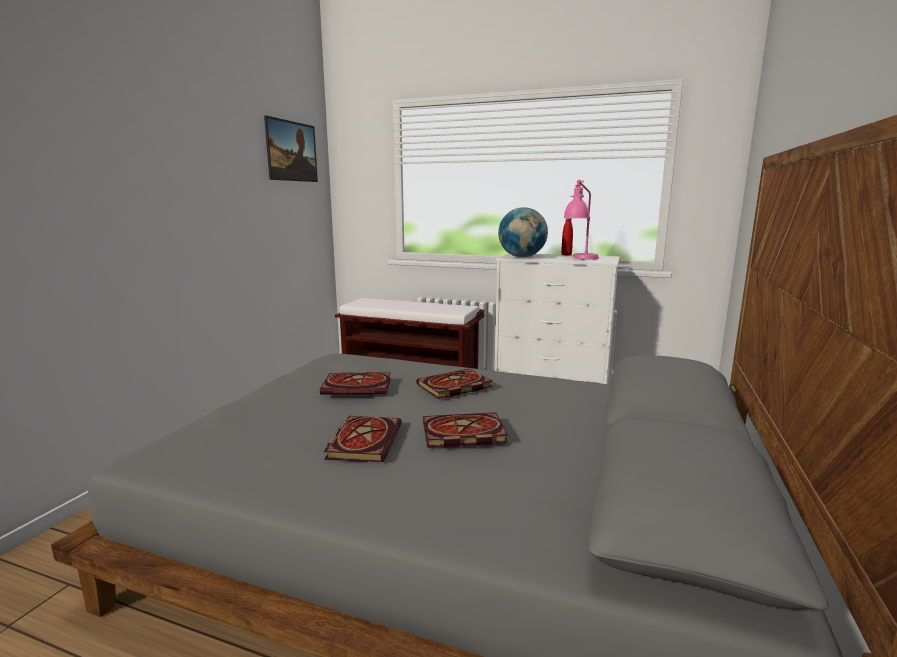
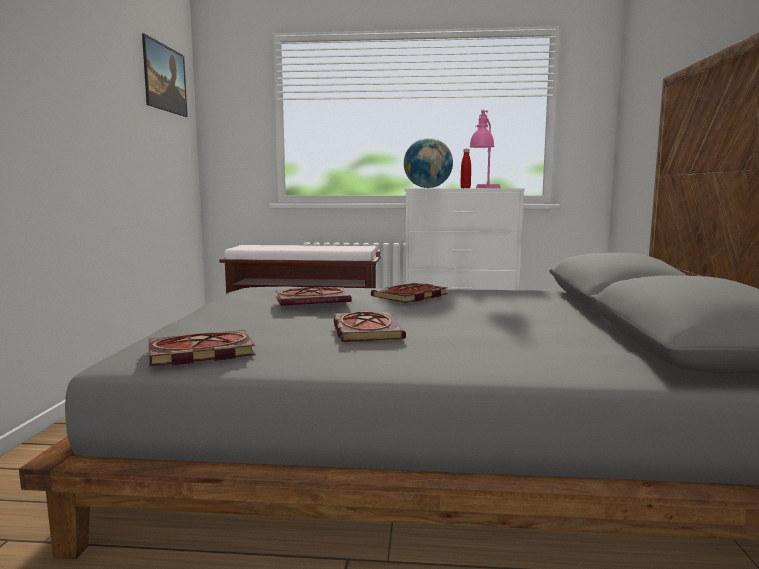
camera: 15 degrees left, 5 degrees down
book [423,412,508,448] -> book moved to [149,330,255,366]

